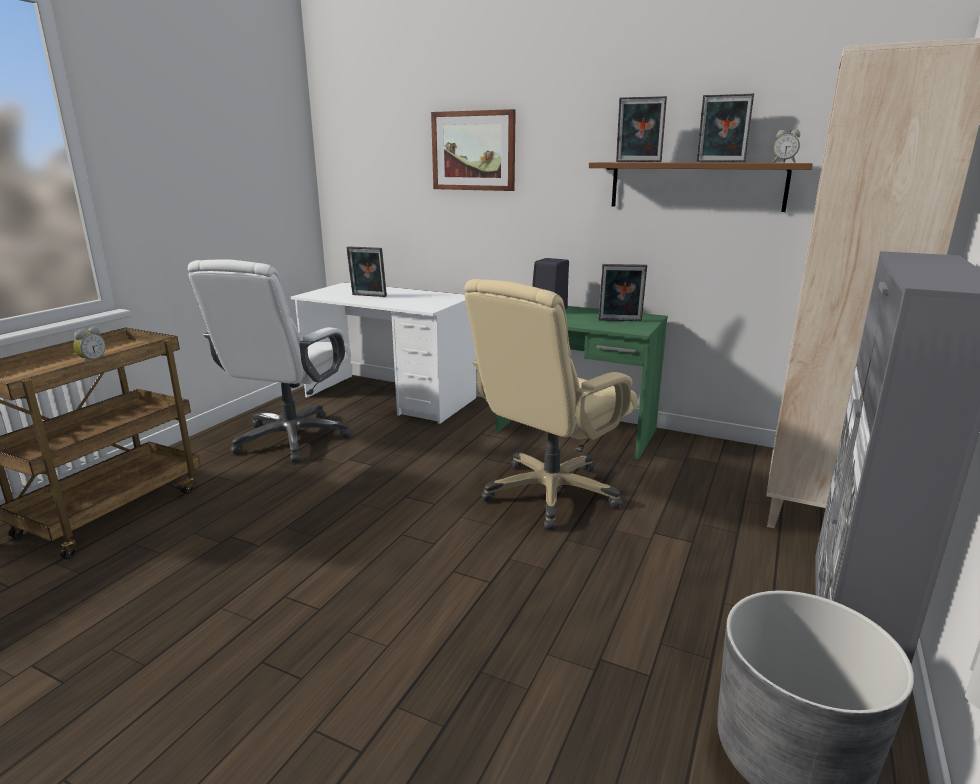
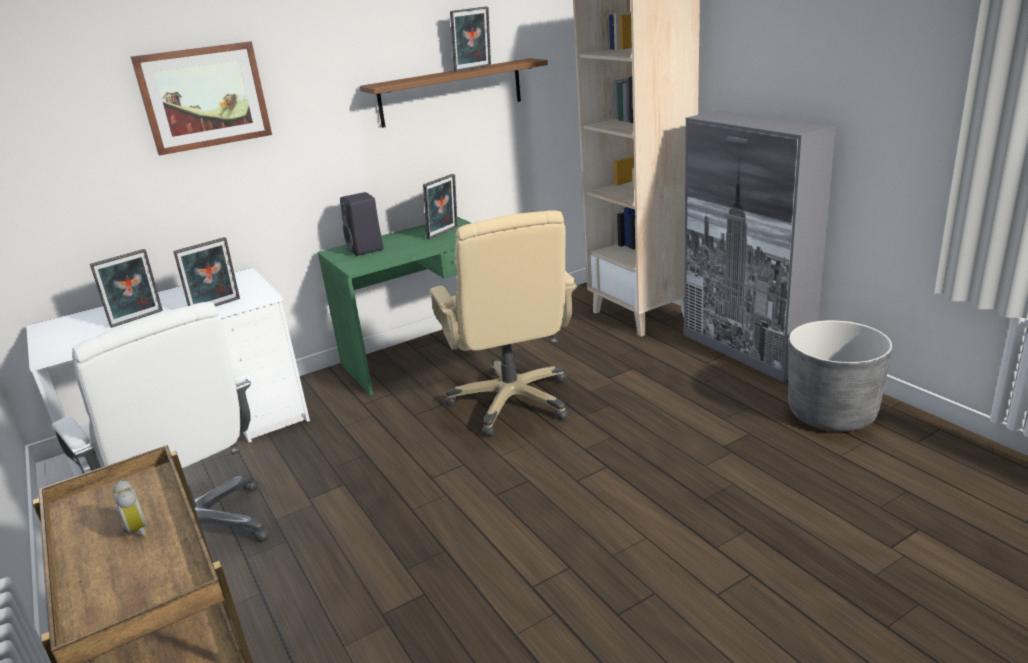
camera: 55 degrees left, 5 degrees up
picture frame [616,96,667,162] -> picture frame moved to [173,237,240,307]
alarm clock [773,130,800,163] -> none

